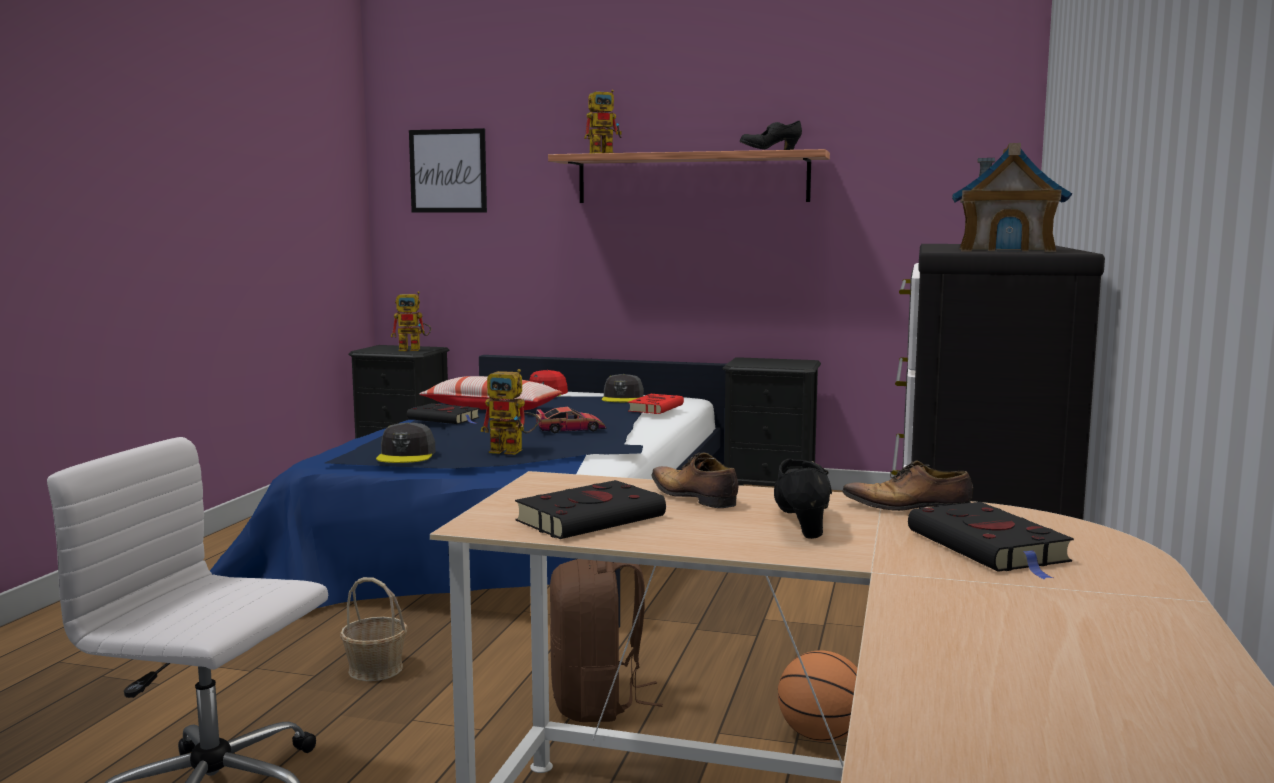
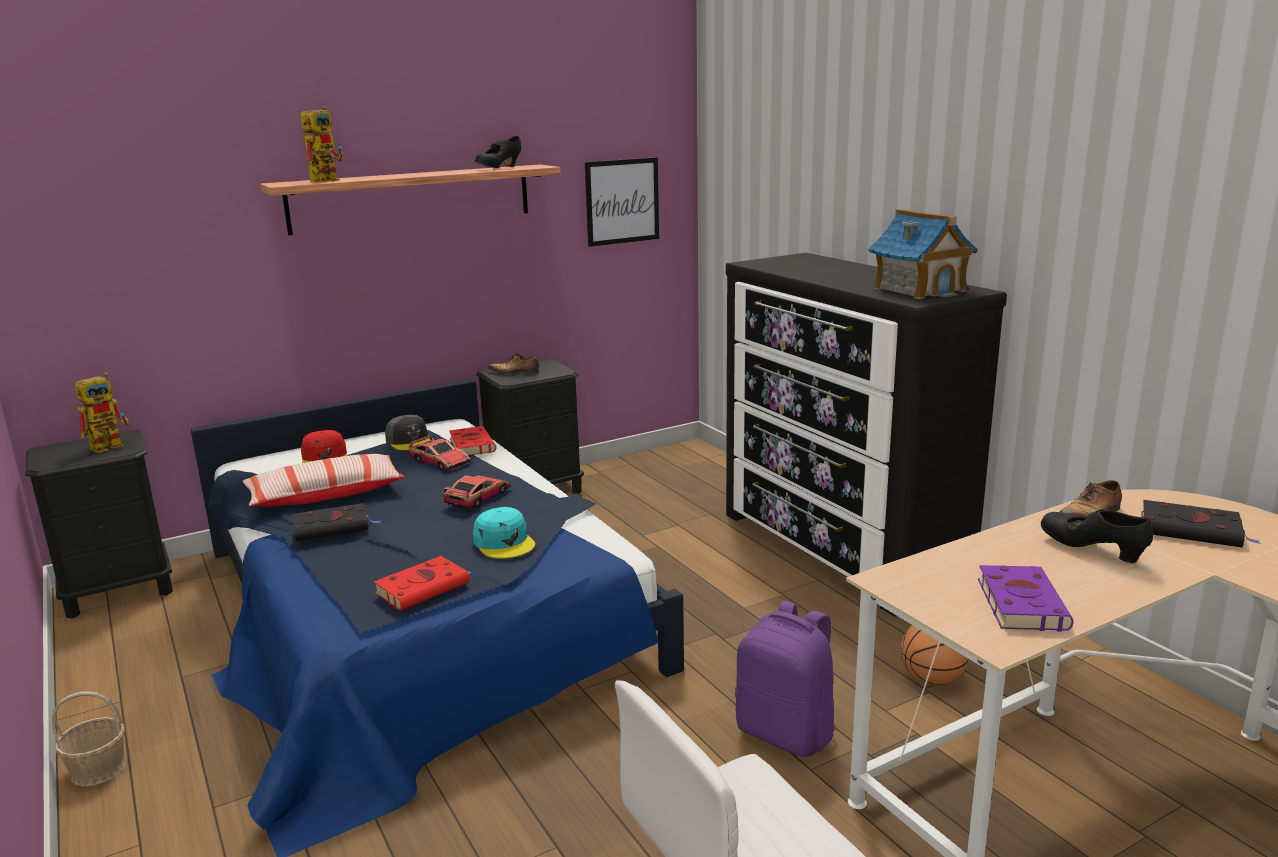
camera: 45 degrees left, 10 degrees up
basket [340,577,408,681] -> basket moved to [52,692,126,787]
grey cap [376,423,436,463] -> red book [374,556,472,611]
picture [409,128,487,213] -> picture moved to [585,157,659,247]
toy robot [480,369,539,455] -> turquoise cap [473,507,535,559]
black book [515,480,666,539] -> purple book [978,565,1073,631]
brown backpack [550,559,663,722] -> purple backpack [735,601,835,757]
shoe [651,453,738,508] -> shoe moved to [488,353,539,374]
none -> toy car [409,436,471,471]

